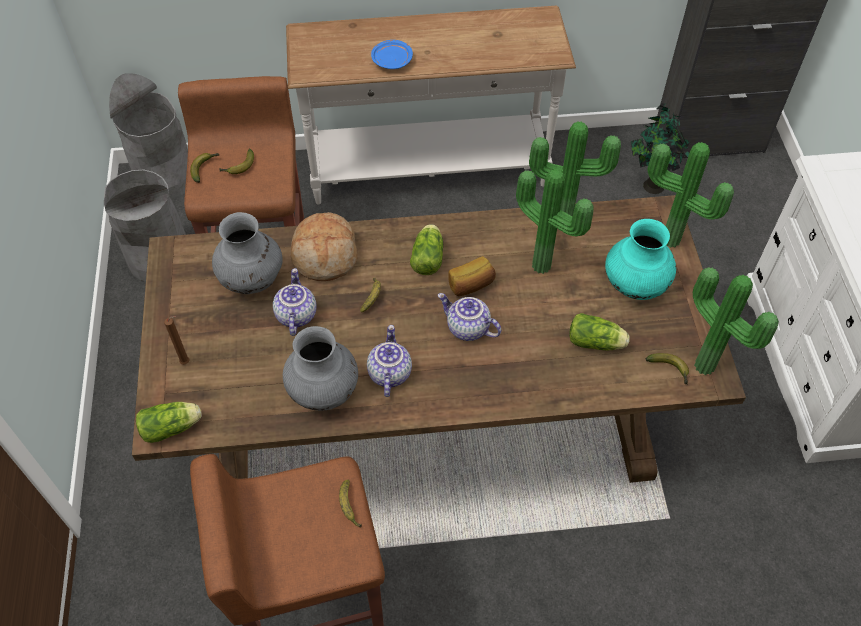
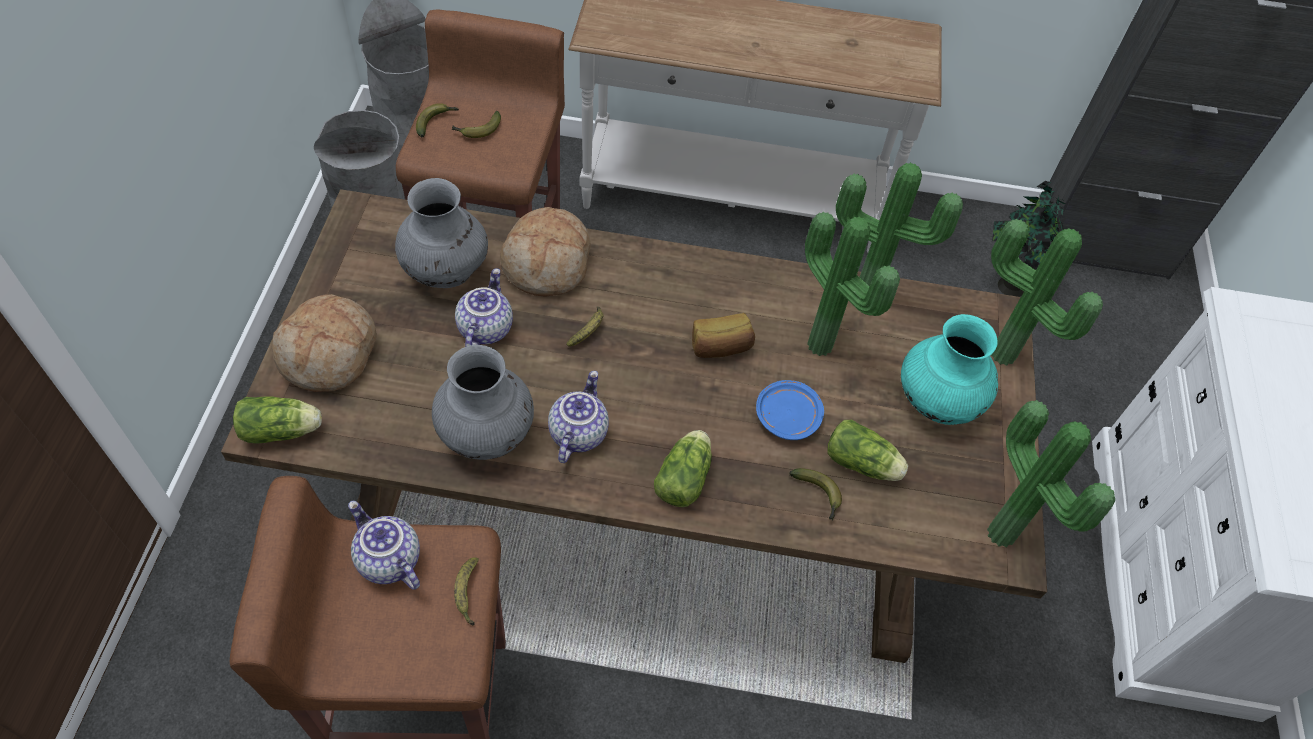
camera: 10 degrees right, 0 degrees up
brown candle [164,316,189,365] -> bread [272,294,377,392]
blue plate [371,40,413,69] -> blue plate moved to [756,380,824,440]
lettuce [410,224,443,275] -> lettuce moved to [654,430,712,507]
teapot [438,293,501,341] -> teapot moved to [348,501,420,590]
banana [646,353,689,384] -> banana moved to [789,468,842,521]

